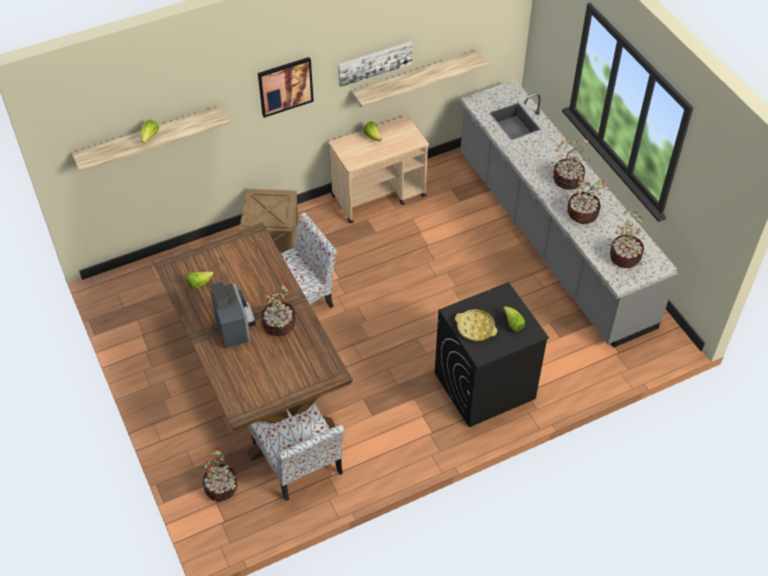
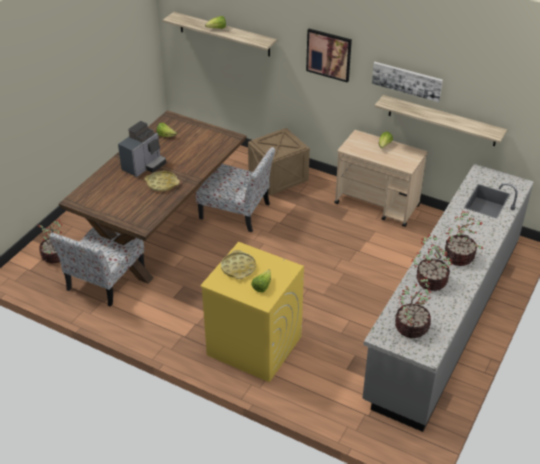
camera: 55 degrees right, 10 degrees down
potted plant [261,282,296,336] -> yellow tray [144,171,180,191]
black washing machine [435,282,549,427] -> yellow washing machine [200,242,304,382]

